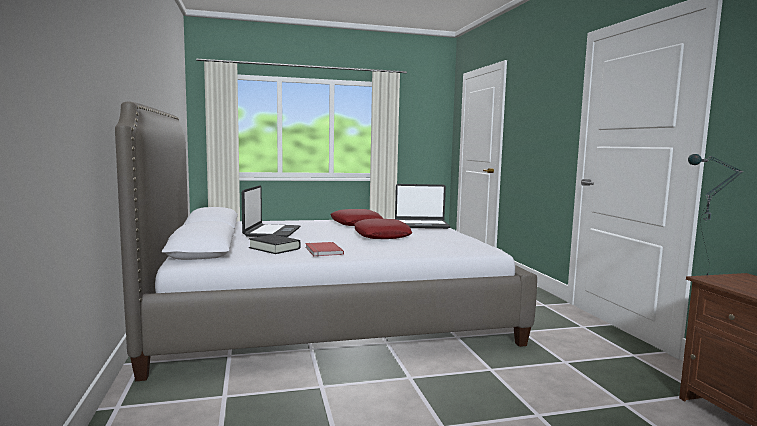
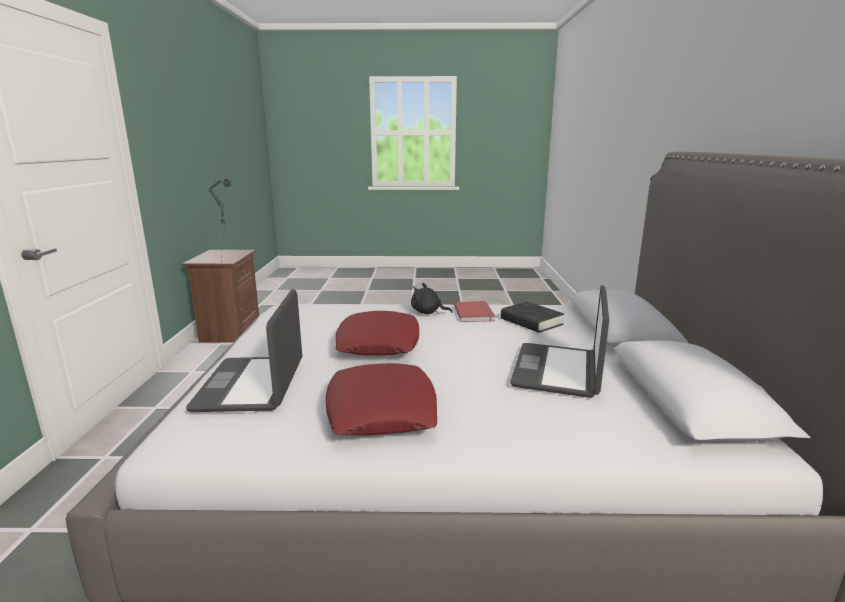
camera: 165 degrees left, 10 degrees up
laptop [395,184,450,229] -> laptop turned 105 degrees counterclockwise [186,289,302,412]
none -> black plush toy [411,283,453,315]

